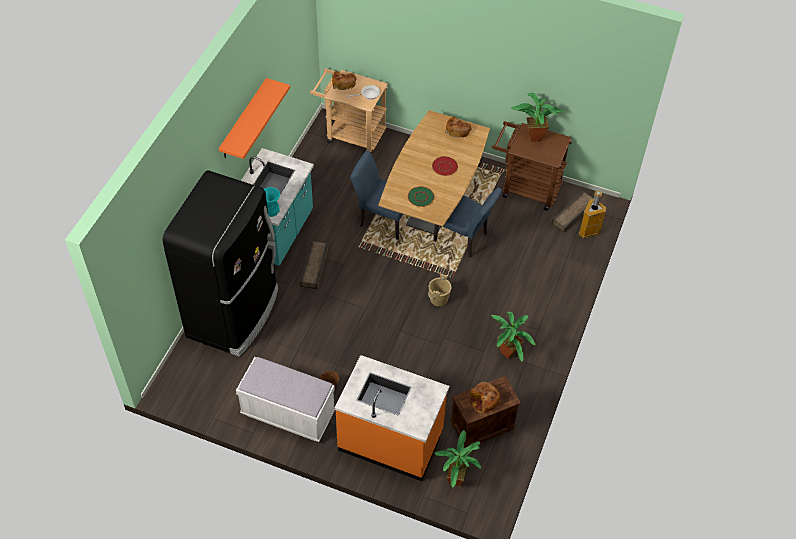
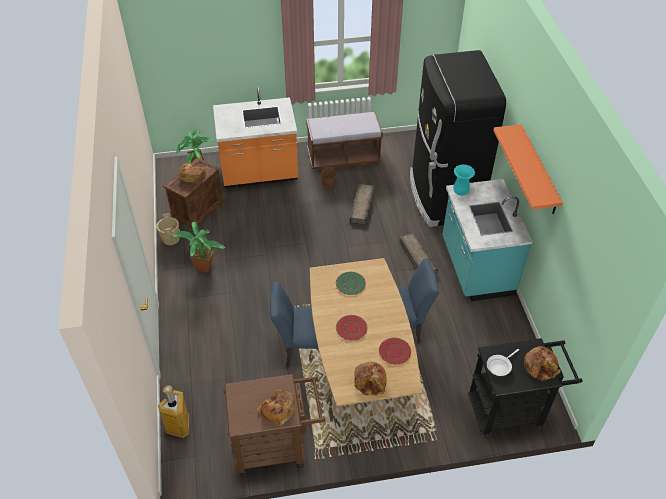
camera: 150 degrees right, 5 degrees down
white bench [236,357,335,442] -> brown bench [306,112,383,170]
beige cart [310,68,388,152] -> black cart [468,338,583,439]
beige bucket [428,274,452,306] -> beige bucket moved to [156,213,180,245]
potted plant [511,93,565,142] -> bread [257,389,295,425]
crate [552,191,594,233] -> crate moved to [350,184,375,225]
none -> red plate [379,337,411,365]

